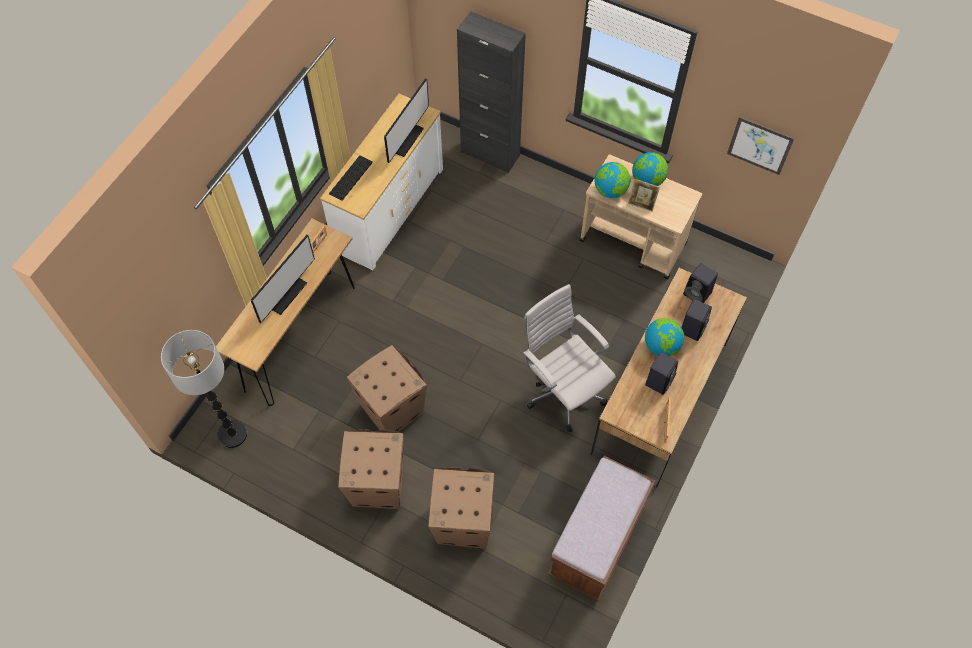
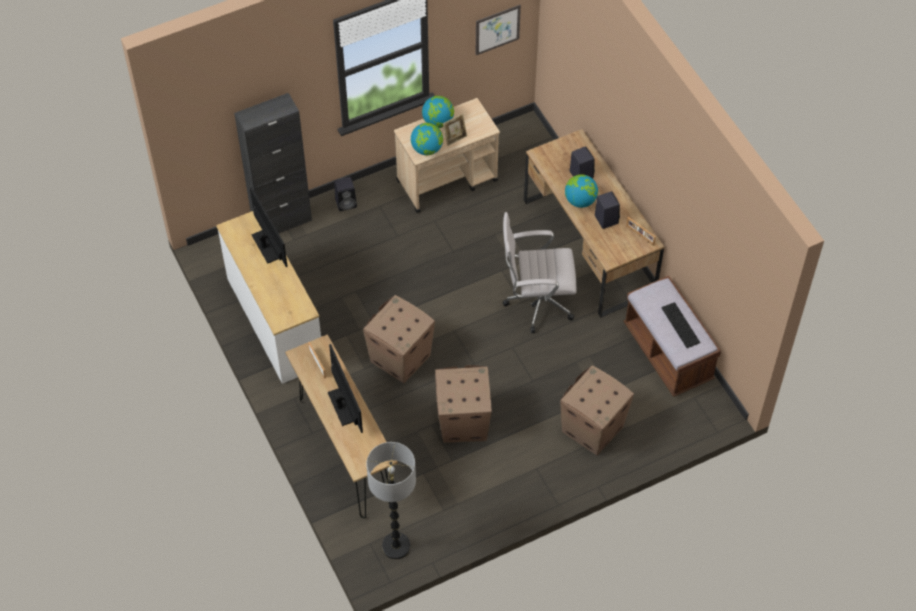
camera: 55 degrees left, 5 degrees down
keyboard [329,155,373,201] -> keyboard moved to [661,302,700,348]
cardboard box [338,429,403,509] -> cardboard box moved to [363,295,435,383]
black speaker [683,263,718,303] -> black speaker moved to [334,177,357,211]

